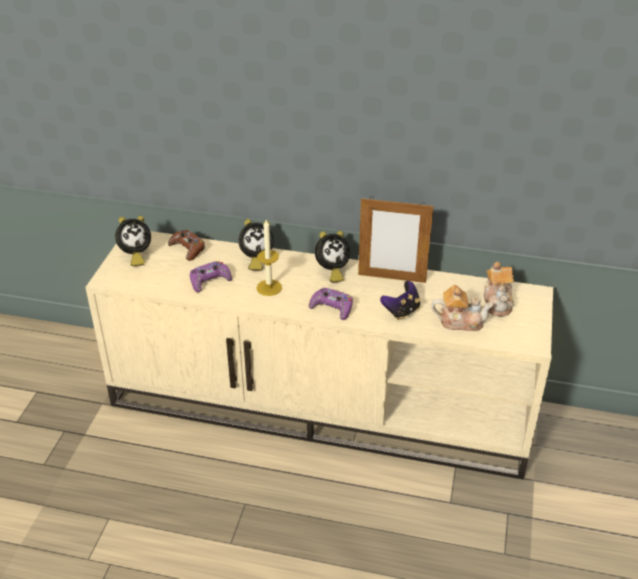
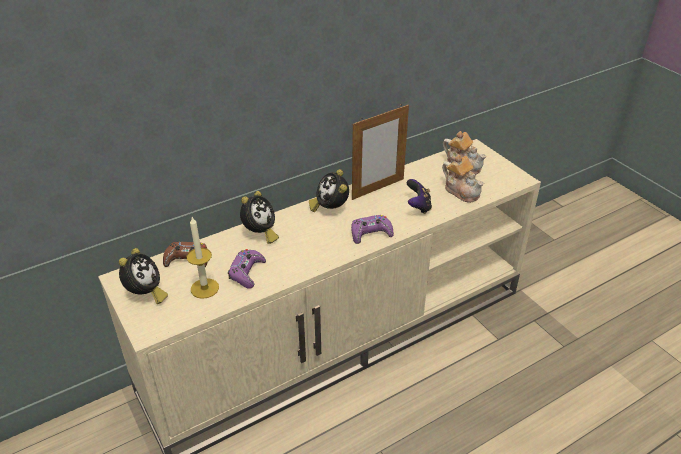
camera: 45 degrees left, 0 degrees up
candle [256,220,282,296] -> candle moved to [187,217,219,299]
alarm clock [315,231,350,282] -> alarm clock turned 150 degrees clockwise [309,169,349,212]
teapot [431,285,494,331] -> teapot turned 90 degrees clockwise [442,155,484,203]

